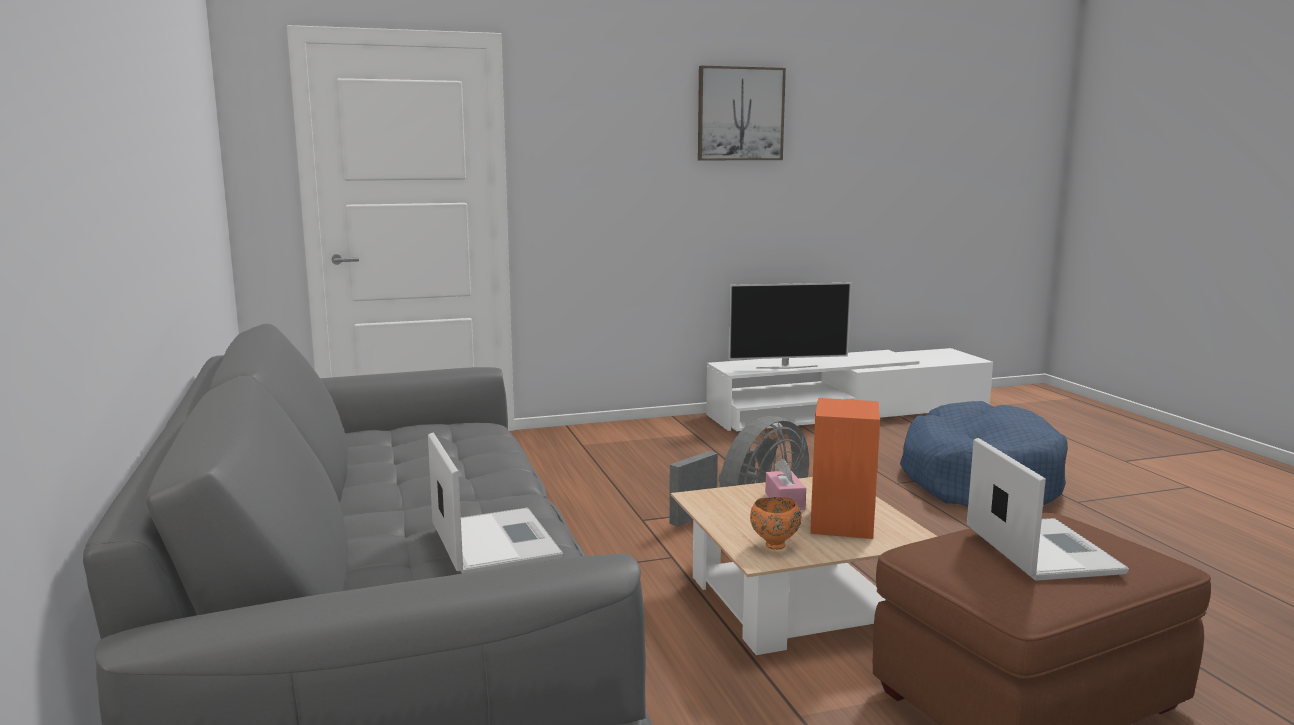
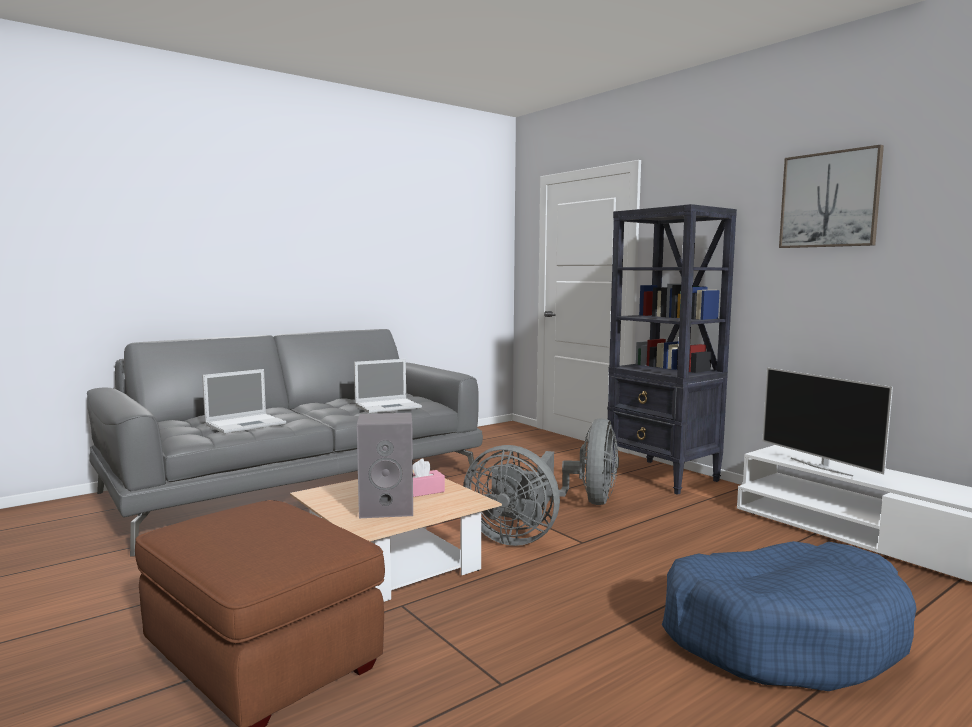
camera: 70 degrees right, 5 degrees down
orange bowl [750,497,802,550] -> none
orange speaker [810,398,880,539] -> grey speaker [357,413,413,518]
laptop [967,438,1129,581] -> laptop moved to [354,359,422,413]
none -> grey fan [537,418,619,507]
none -> black bookcase [607,204,737,495]

